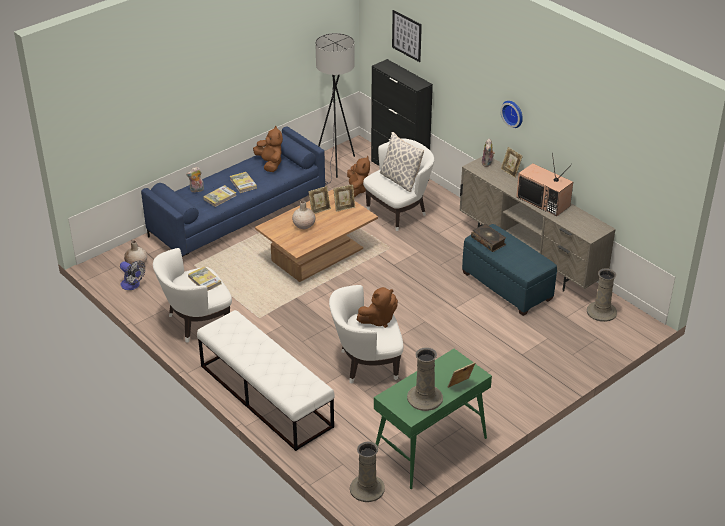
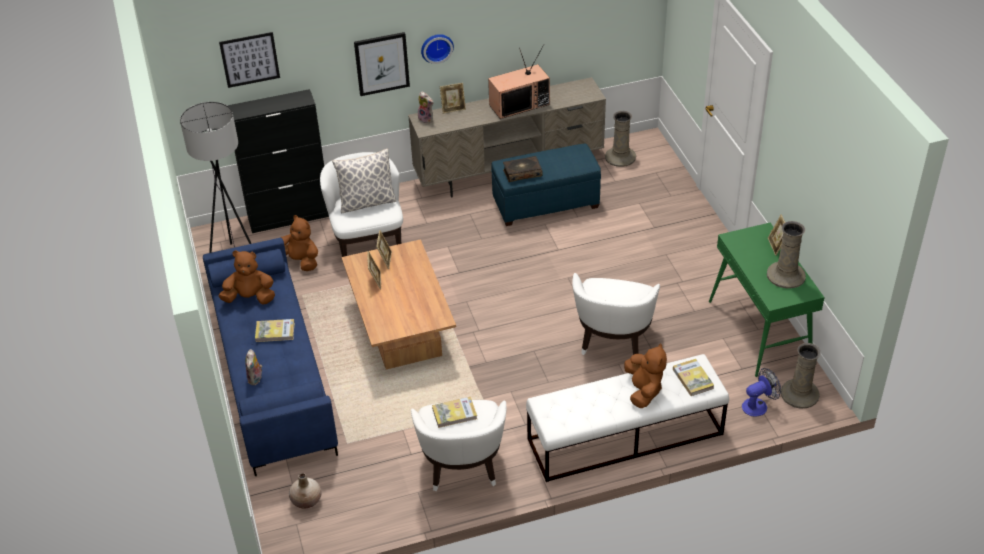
camera: 65 degrees left, 5 degrees up
fan [120,260,145,290] -> fan moved to [742,368,781,417]
book [203,185,237,207] -> book moved to [673,359,714,396]
beige vase [292,201,315,229] -> none
brown plush toy [357,287,398,328] -> brown plush toy moved to [624,343,667,408]
none -> picture [354,32,410,96]

